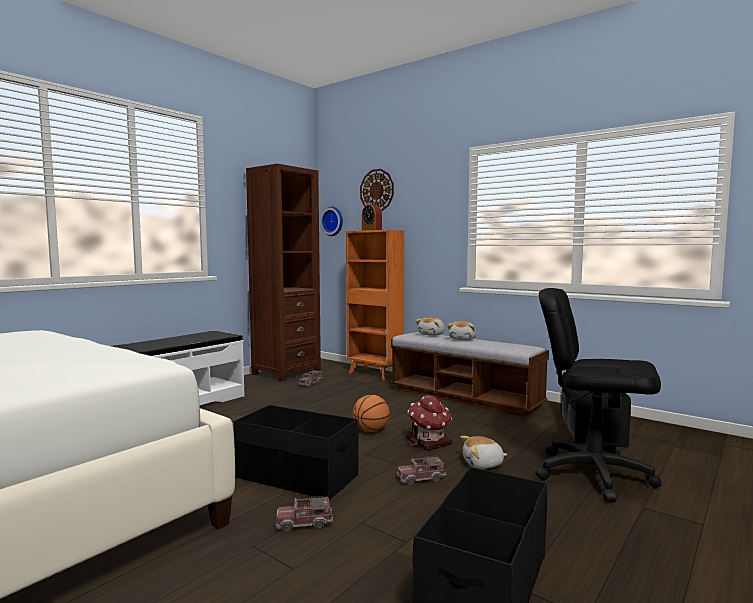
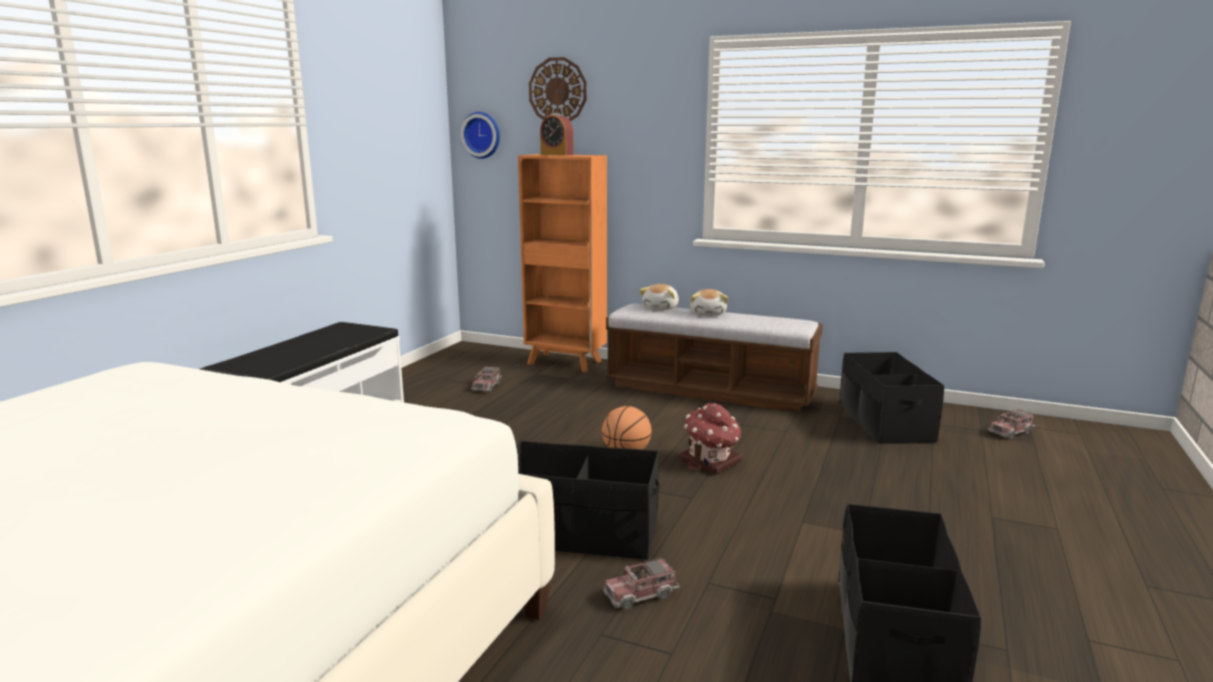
camera: 15 degrees left, 10 degrees up
brown bookcase [246,164,321,382] -> none
toy truck [397,455,447,486] -> toy truck moved to [988,409,1035,439]
plush toy [460,436,508,469] -> none
black office chair [535,288,662,502] -> none

